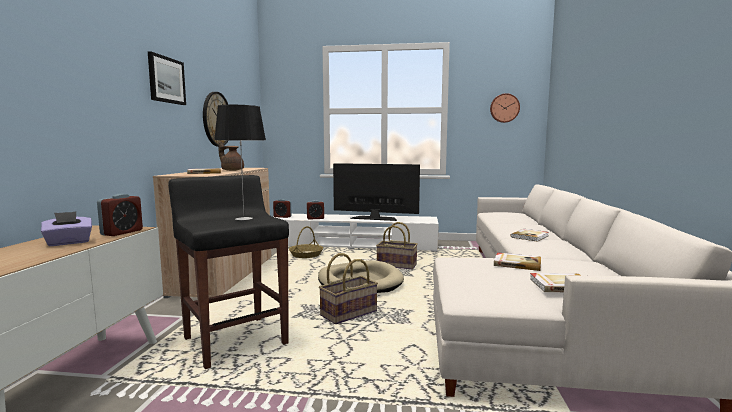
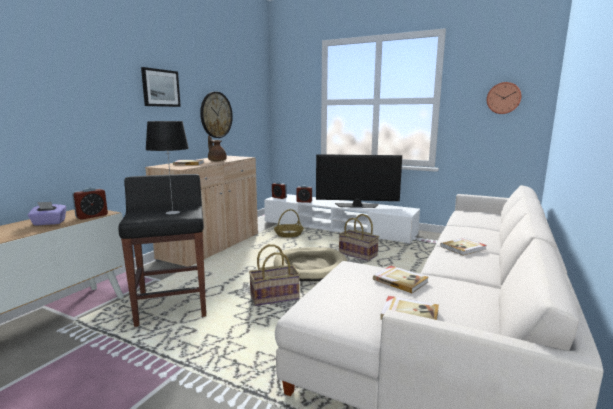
camera: 20 degrees right, 5 degrees up
television [333,163,420,221] -> television turned 150 degrees clockwise [316,154,402,208]

